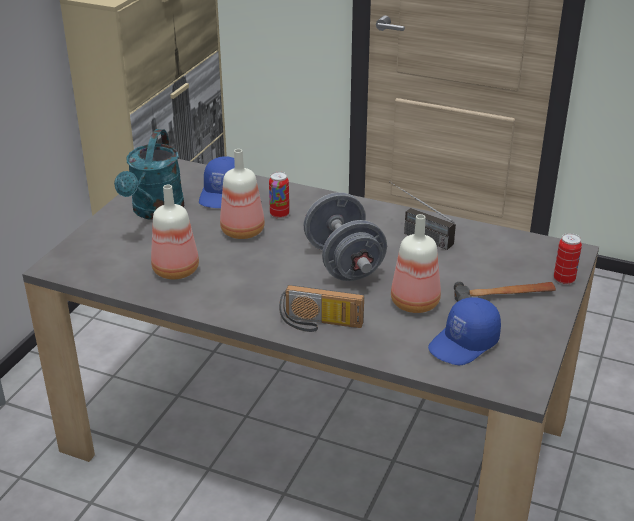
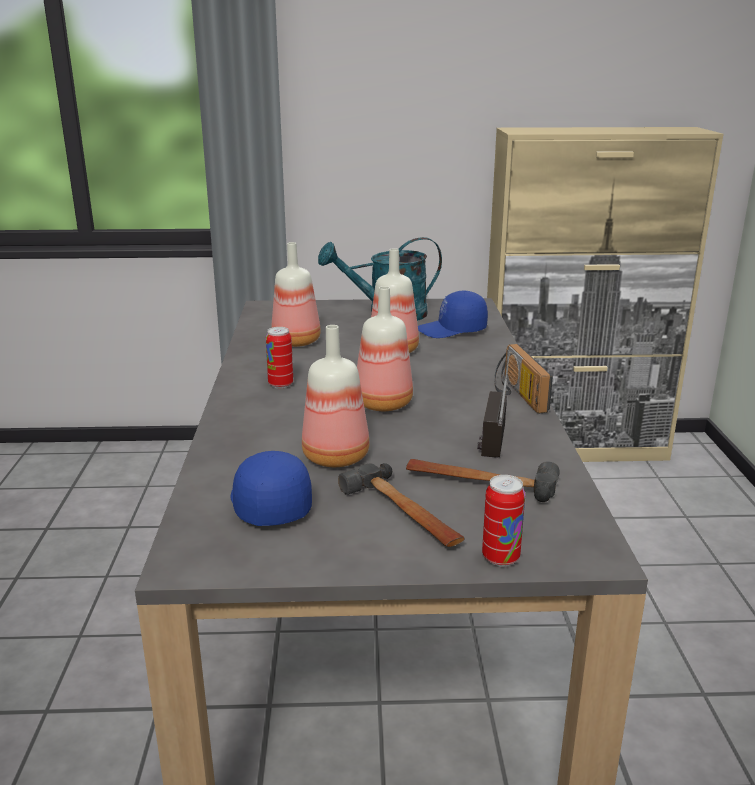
camera: 65 degrees right, 10 degrees down
can [269,172,289,219] -> can moved to [266,327,293,388]
radio [279,285,364,332] -> radio moved to [494,344,553,414]
grey dumbbell [304,192,387,281] -> bottle [357,286,413,411]
blue cap [428,297,501,365] -> blue cap turned 45 degrees clockwise [231,451,312,526]
none -> hammer [406,459,560,502]

